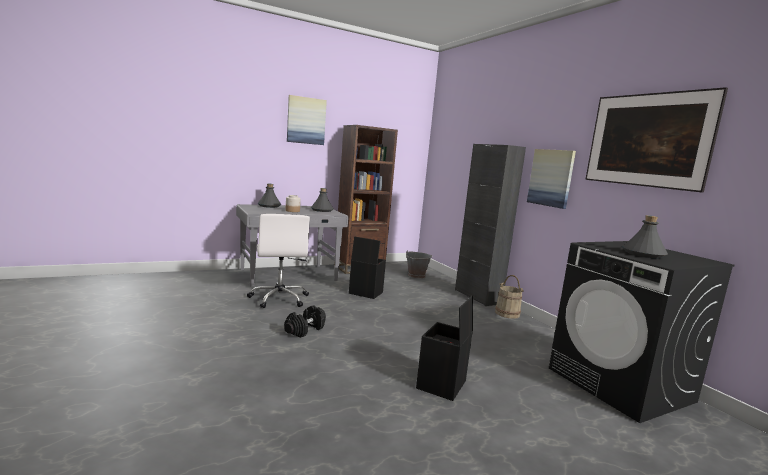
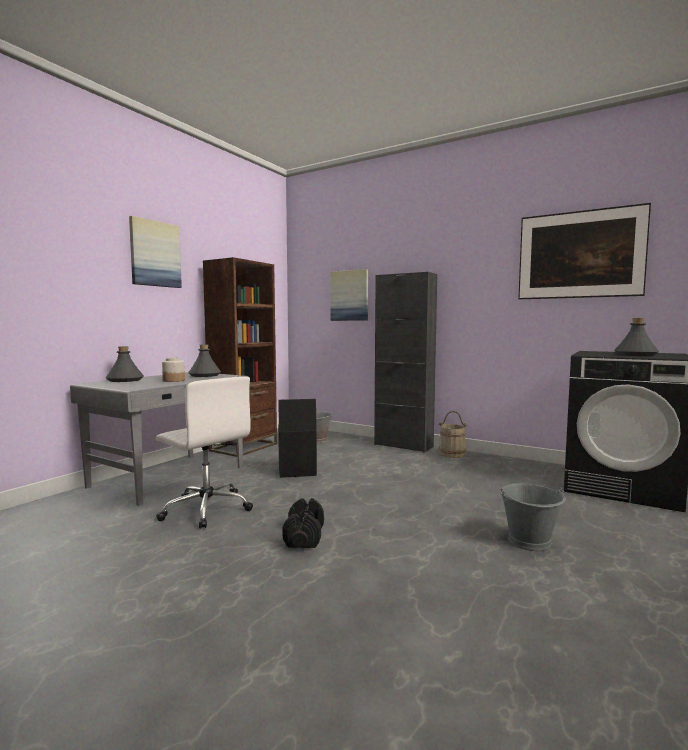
camera: 30 degrees left, 5 degrees down
black storage box [416,295,473,401] -> grey bucket [500,483,566,551]
picture [527,149,576,209] -> picture moved to [330,269,368,321]

